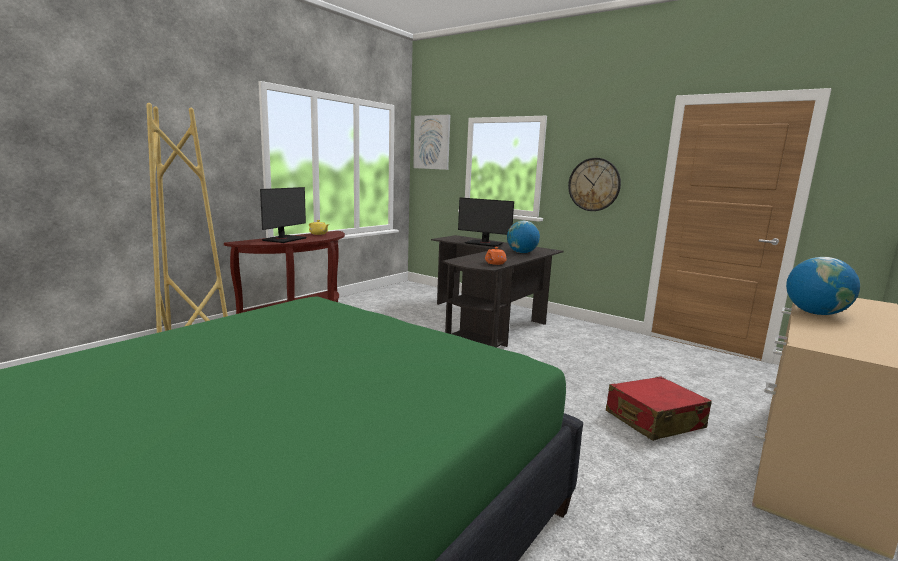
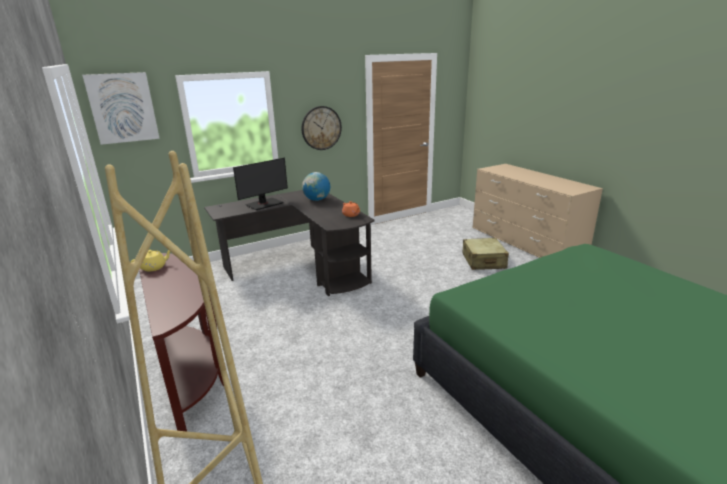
camera: 65 degrees left, 10 degrees up
monitor [260,187,307,243] -> none
red suitcase [606,376,712,441] -> beige suitcase [462,238,509,270]
globe [786,257,860,315] -> none

